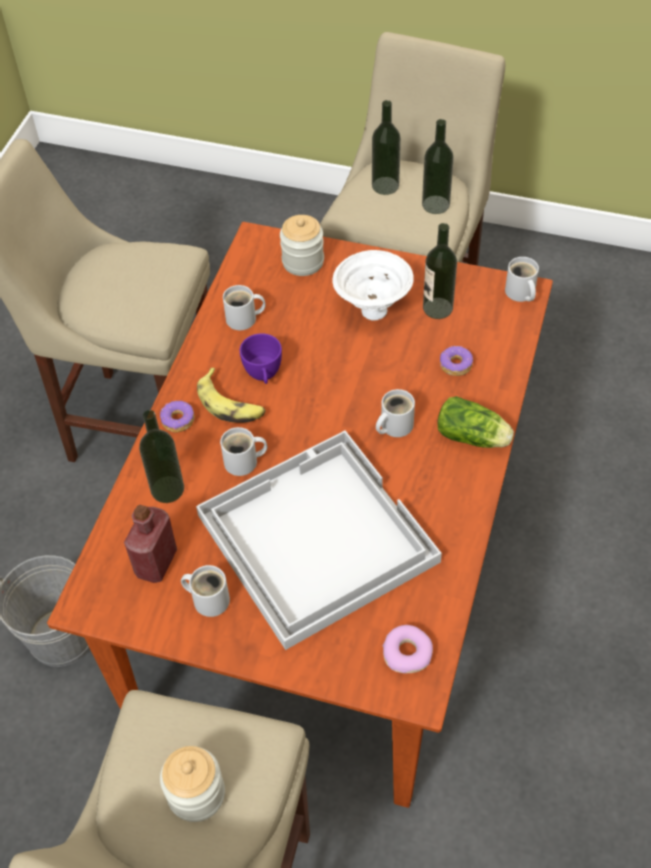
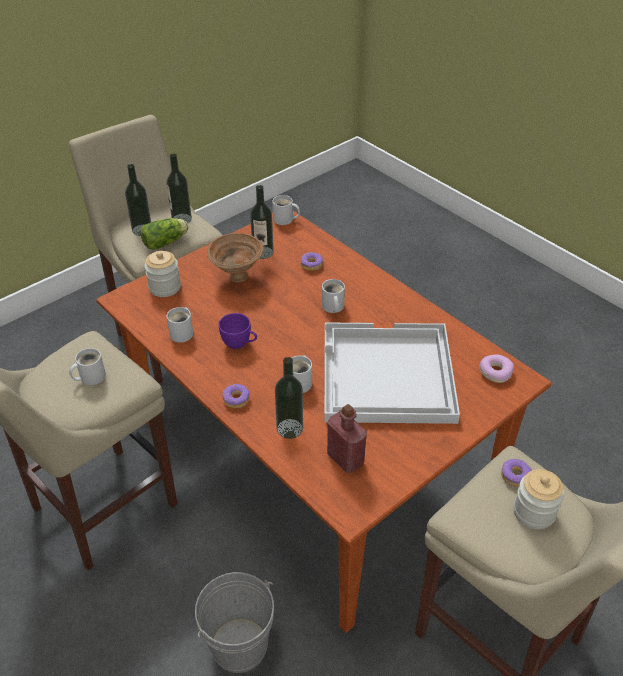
camera: 60 degrees left, 10 degrees down
white mug [181,565,230,617] -> white mug moved to [69,348,106,385]
banana [197,368,266,423] -> none
white bowl [332,250,414,320] -> brown bowl [207,233,264,283]
lettuce [437,396,514,448] -> lettuce moved to [141,218,188,250]
none -> donut [501,459,532,487]

